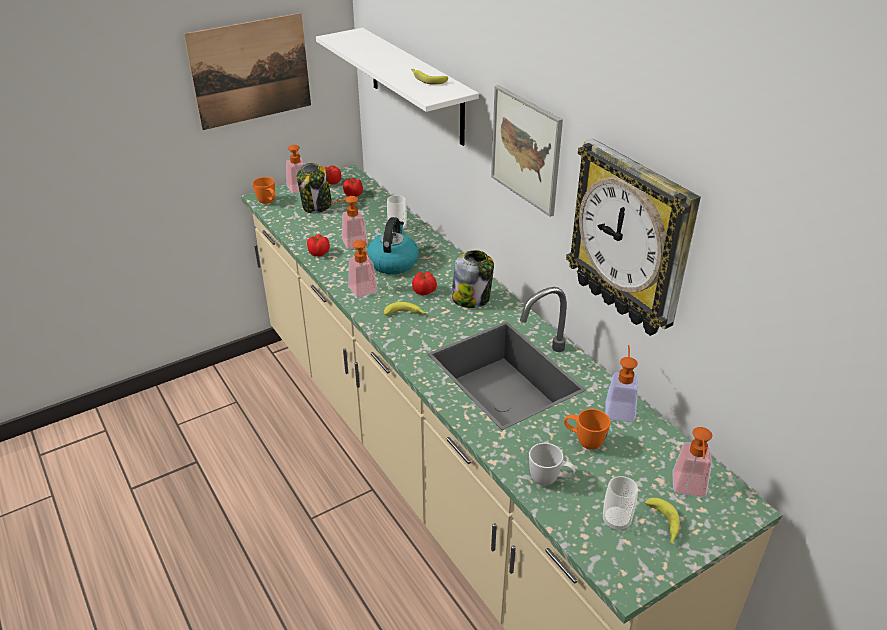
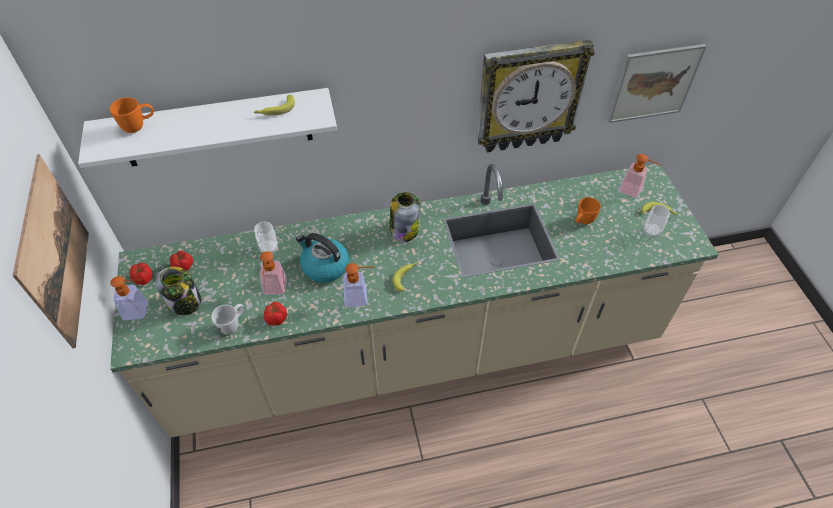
camera: 70 degrees left, 15 degrees up
orange mug [253,177,276,204] -> orange mug moved to [109,97,154,133]
tomato [412,272,437,296] -> none
picture [491,85,563,217] -> picture moved to [608,44,707,123]
white mug [529,443,576,486] -> white mug moved to [211,304,244,334]
soap dispenser [605,345,638,422] -> none

